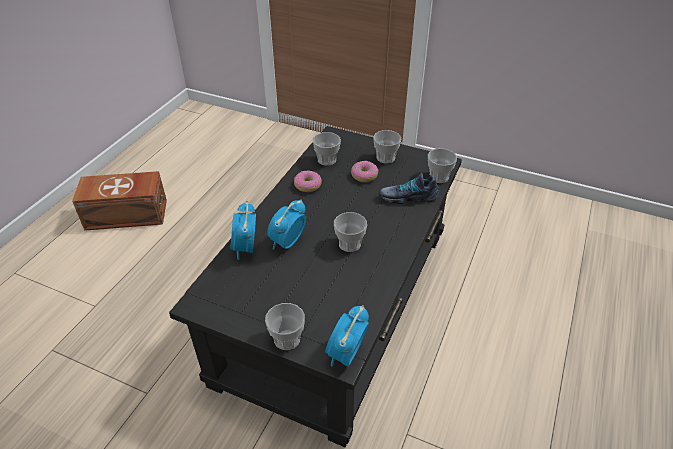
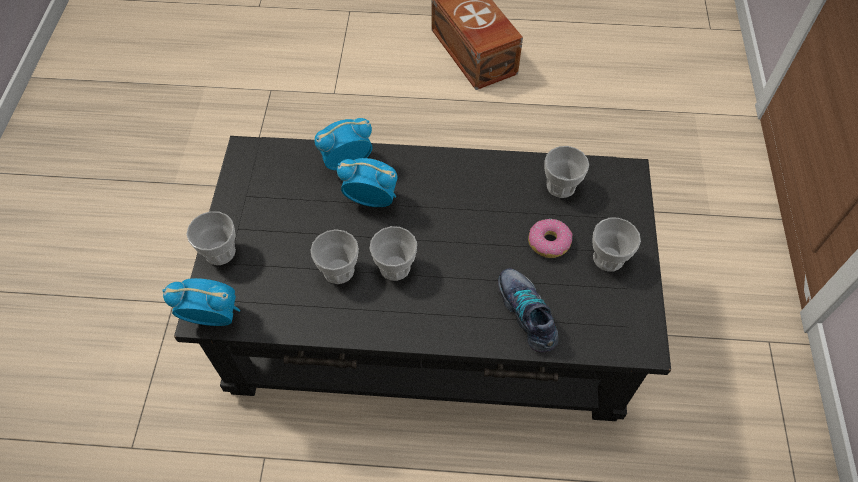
camera: 70 degrees right, 15 degrees up
donut [294,171,322,192] -> none
cup [428,148,457,183] -> cup moved to [310,229,359,284]

